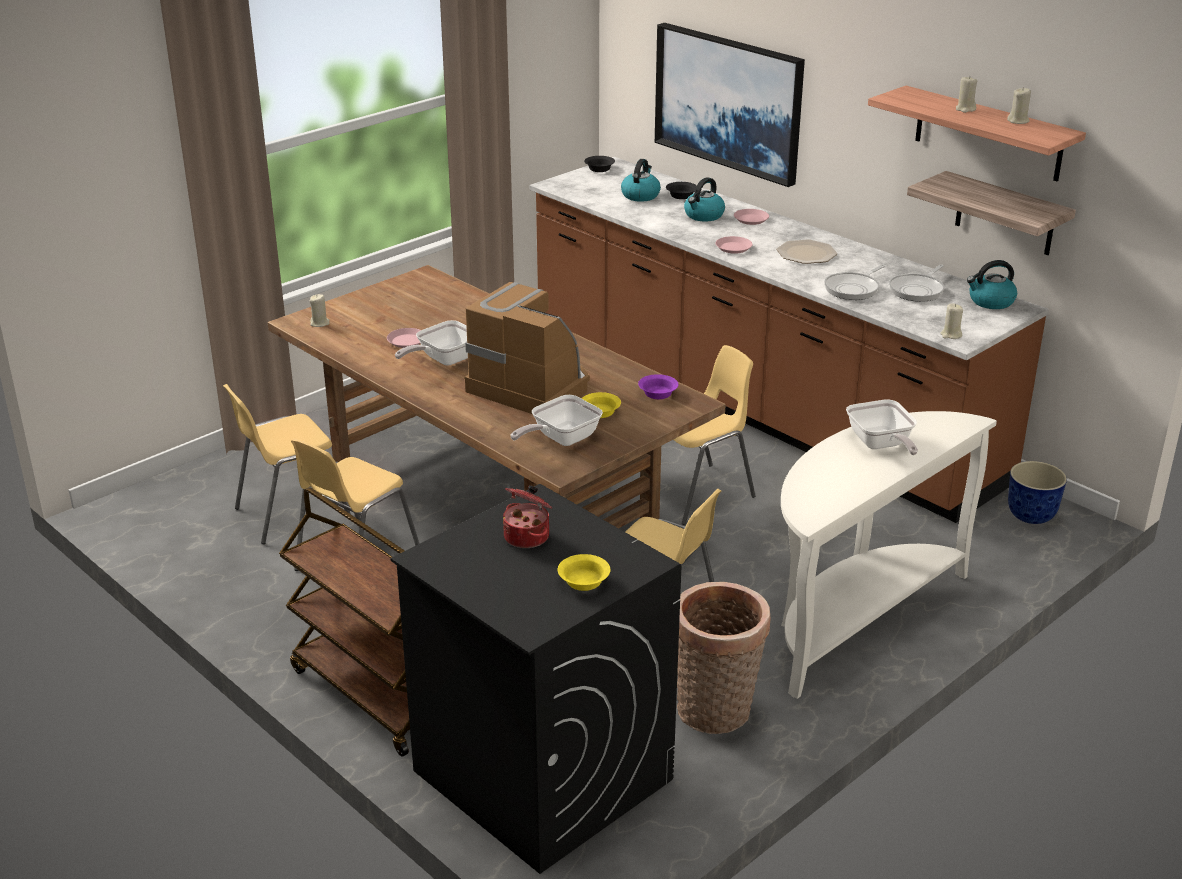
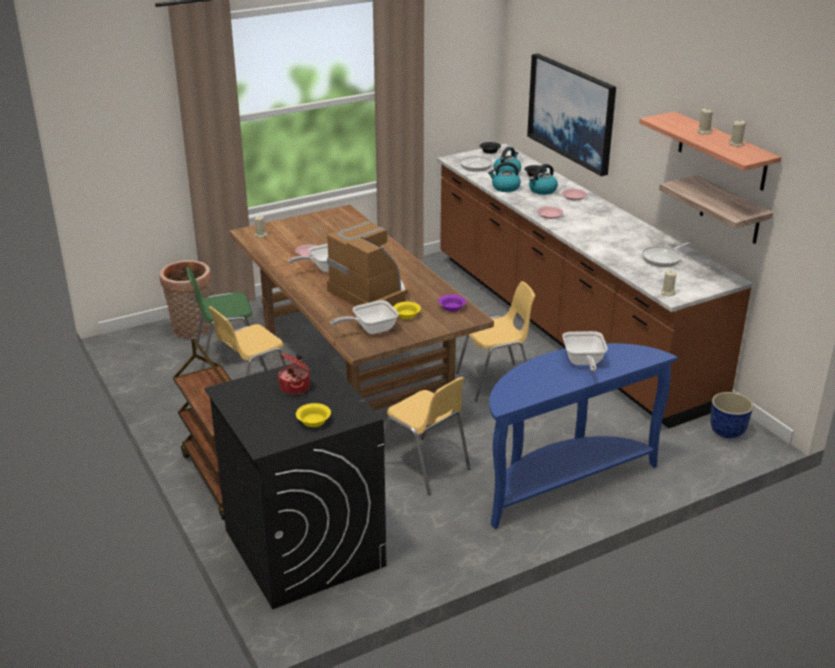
camera: 15 degrees right, 0 degrees up
yellow chair [223,384,351,544] -> green chair [186,267,262,370]
basket [677,582,771,734] -> basket moved to [159,260,211,339]
plate [776,239,837,264] -> none
white console table [781,411,997,699] -> blue console table [489,343,678,529]
frying pan [824,265,885,300] -> frying pan moved to [460,155,501,172]
kettle [967,260,1017,309] -> kettle moved to [488,162,521,192]

